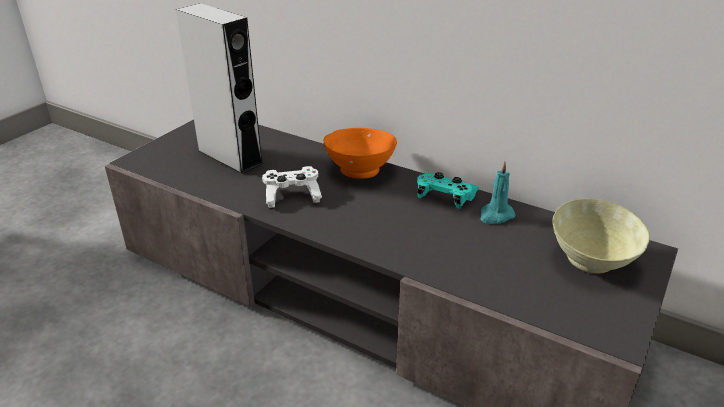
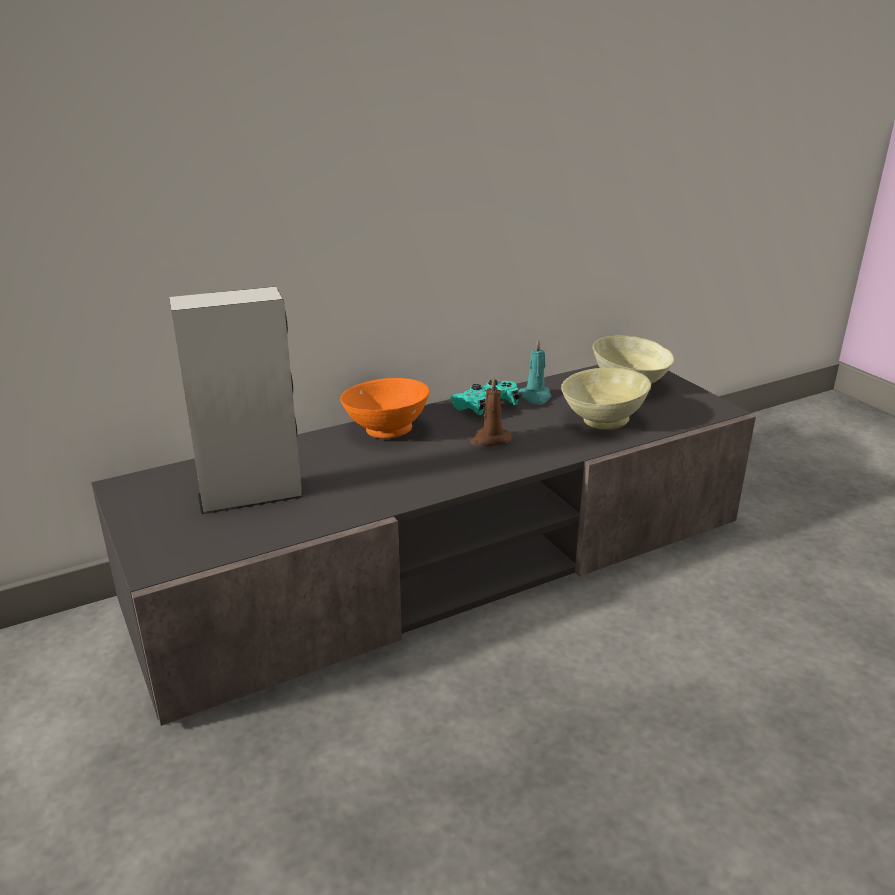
camera: 60 degrees left, 5 degrees down
white game controller [262,166,322,208] -> none
none -> brown candle [470,377,512,446]
none -> beige bowl [561,368,651,430]

